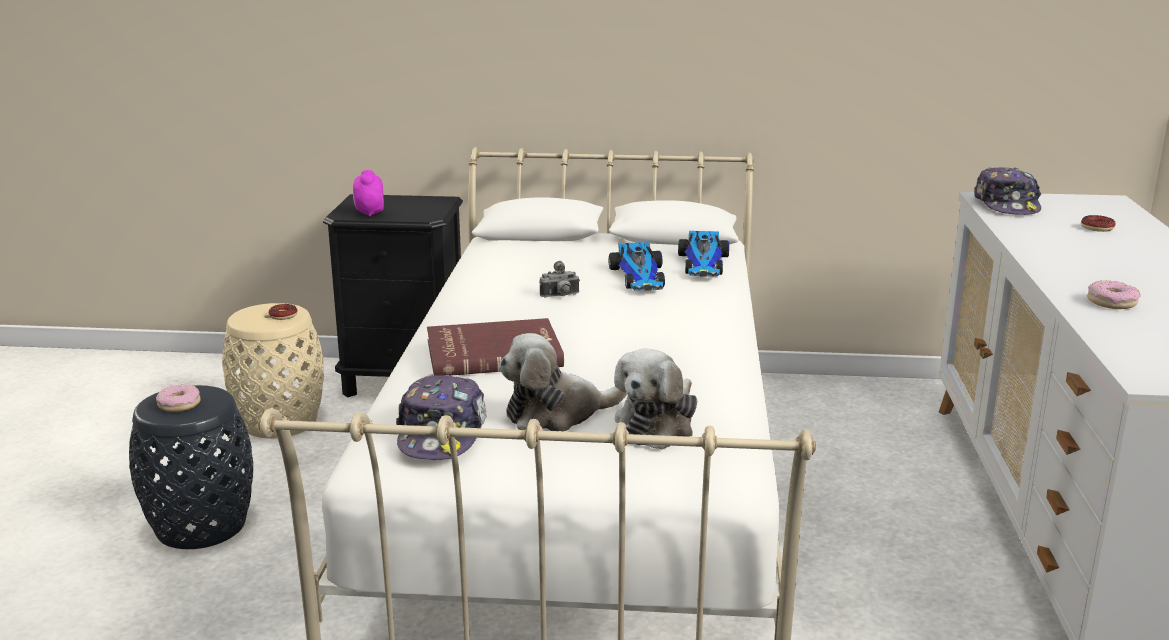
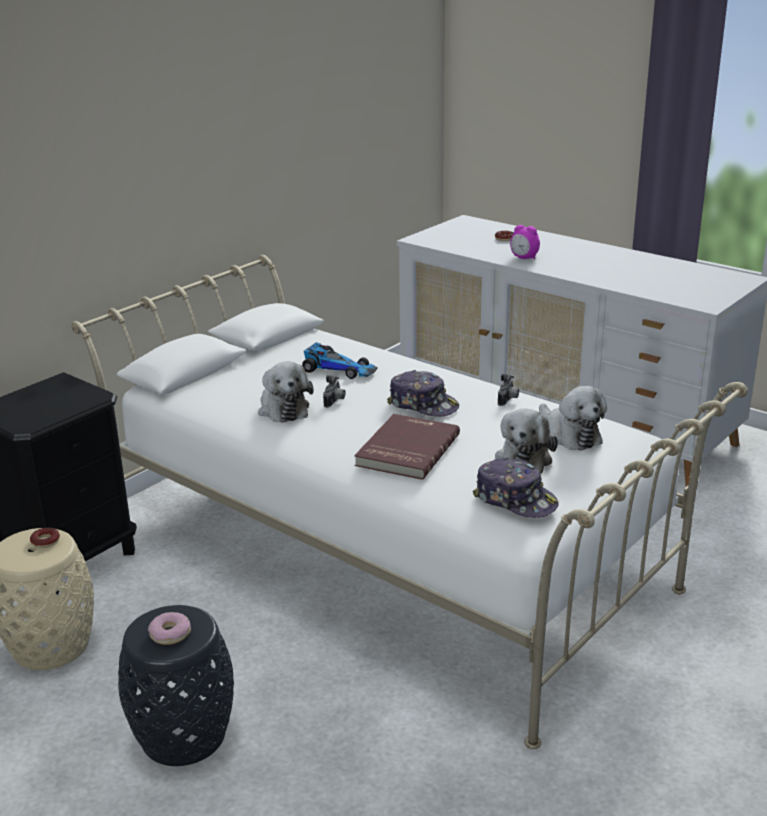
camera: 55 degrees left, 5 degrees up
alarm clock [353,170,384,217] -> alarm clock moved to [510,225,540,259]
toy car [678,231,729,277] -> none
cap [974,167,1041,215] -> cap moved to [387,370,459,417]
donut [1087,280,1141,309] -> none
none -> plush toy [258,362,314,423]
none -> camera [498,374,519,406]

